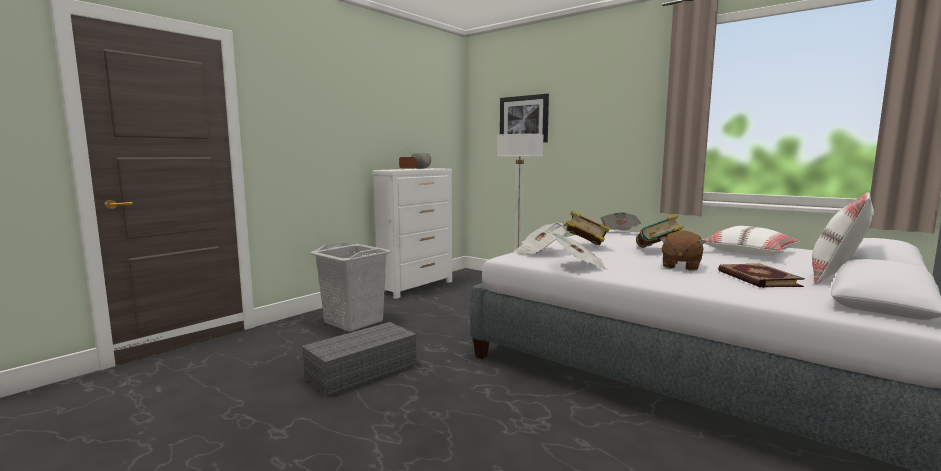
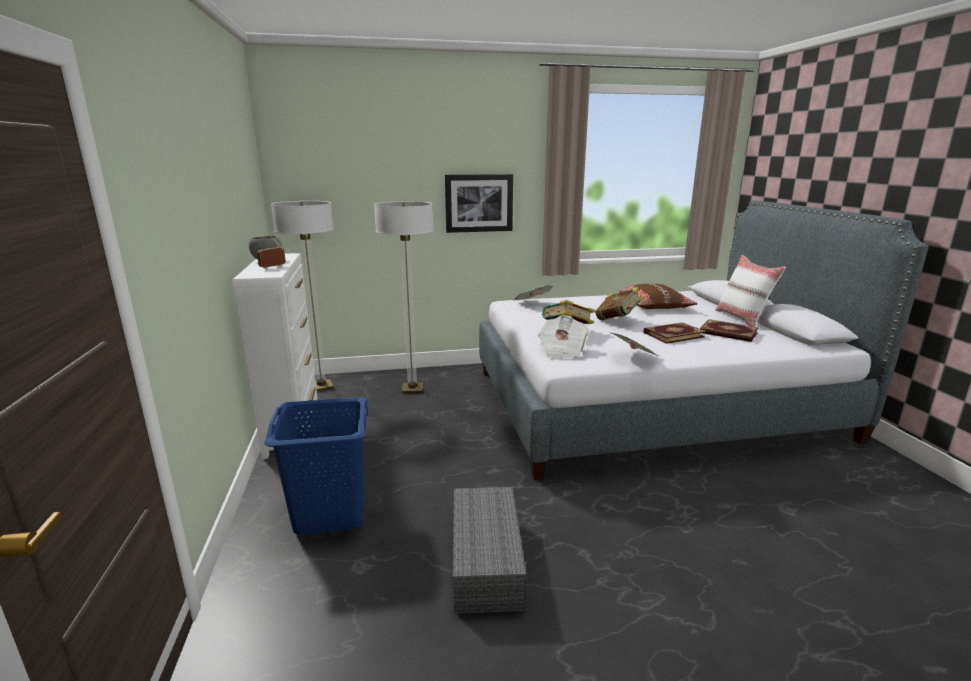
camera: 50 degrees left, 10 degrees up
grey laundry basket [310,242,391,332] -> blue laundry basket [264,397,368,535]
picture [500,94,549,142] -> picture moved to [445,174,513,233]
brown plush toy [660,230,705,271] -> book [643,322,706,344]
white pillow [703,226,800,256] -> brown pillow [619,284,698,309]
none -> floor lamp [271,201,334,391]

